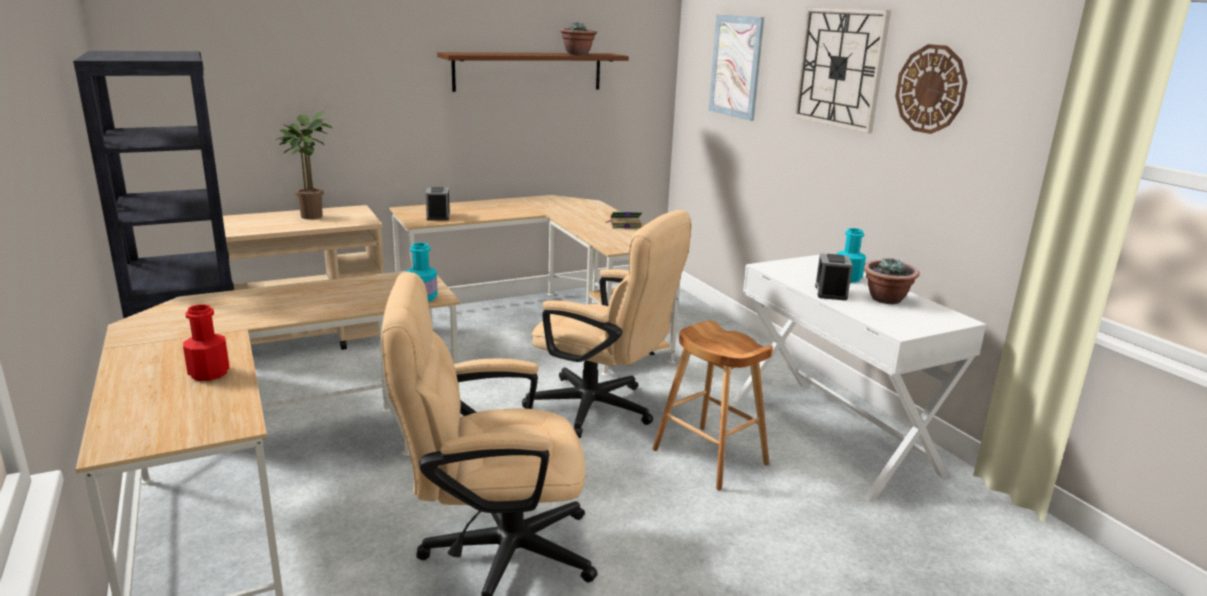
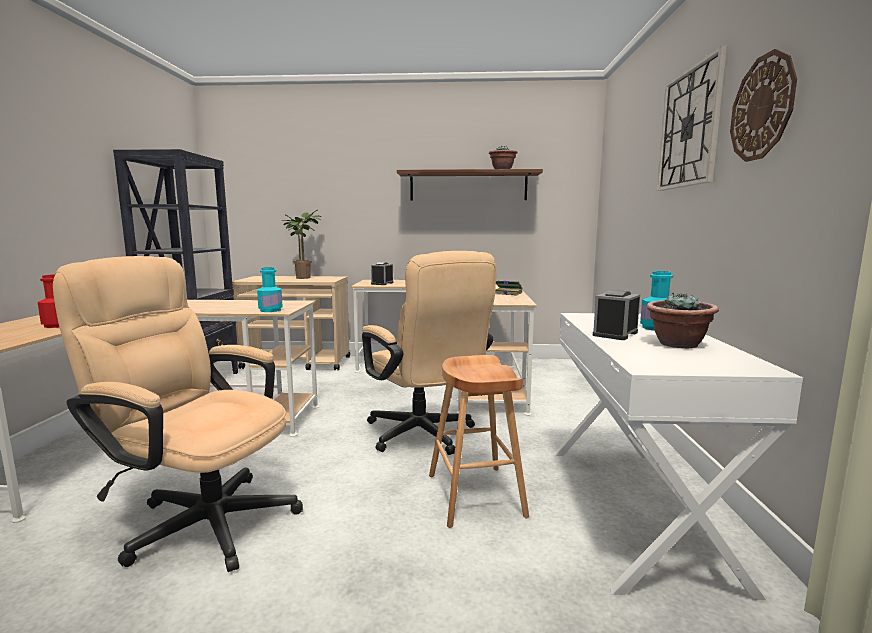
camera: 30 degrees right, 10 degrees down
picture [709,15,764,121] -> none

